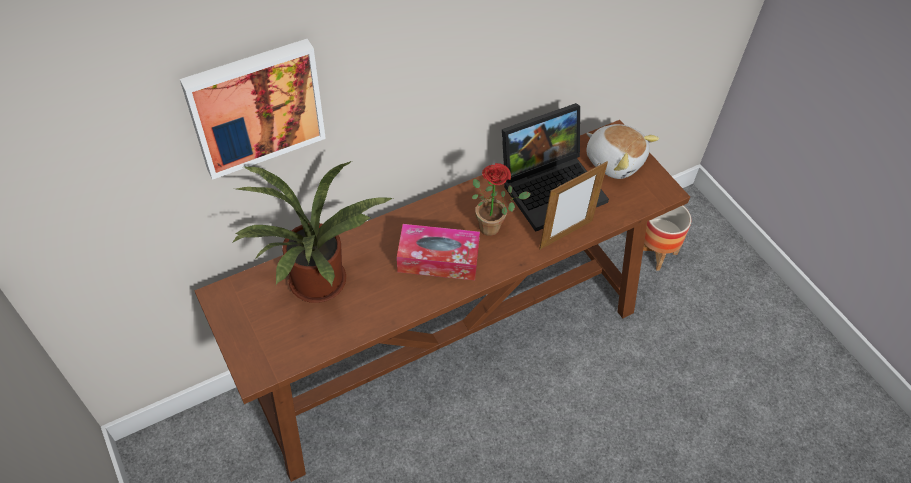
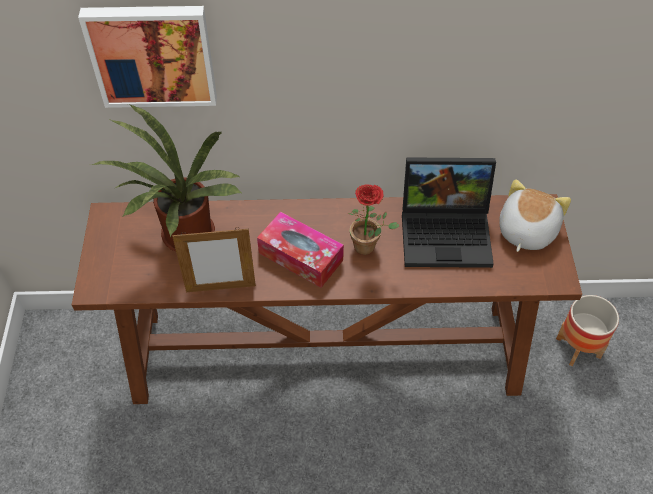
camera: 30 degrees right, 0 degrees up
picture frame [539,162,608,250] -> picture frame moved to [172,227,256,292]
plush toy [586,124,659,179] -> plush toy turned 135 degrees counterclockwise [499,179,571,252]

